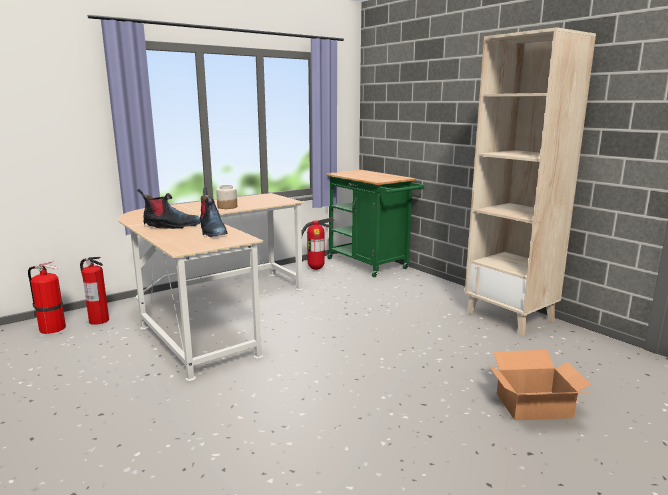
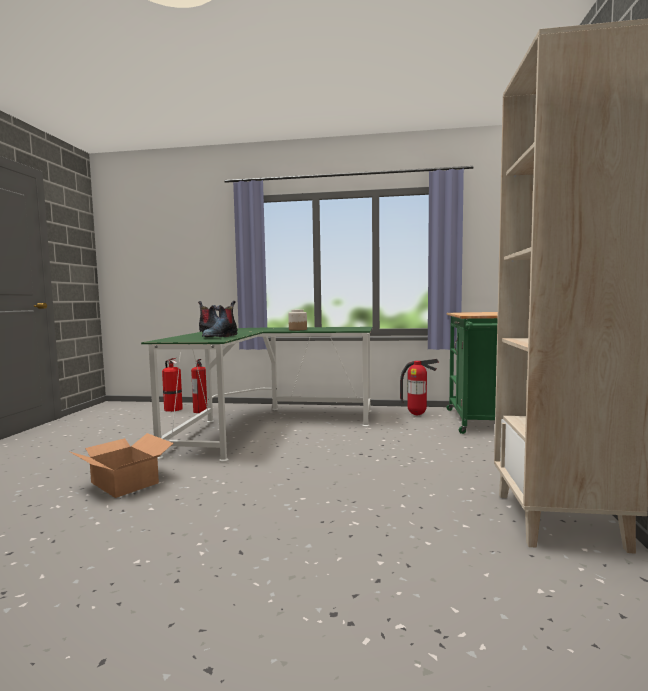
camera: 45 degrees right, 10 degrees down
beige desk [118,193,304,381] -> green desk [141,327,372,462]
cardboard box [488,350,591,420] -> cardboard box moved to [70,433,173,498]

